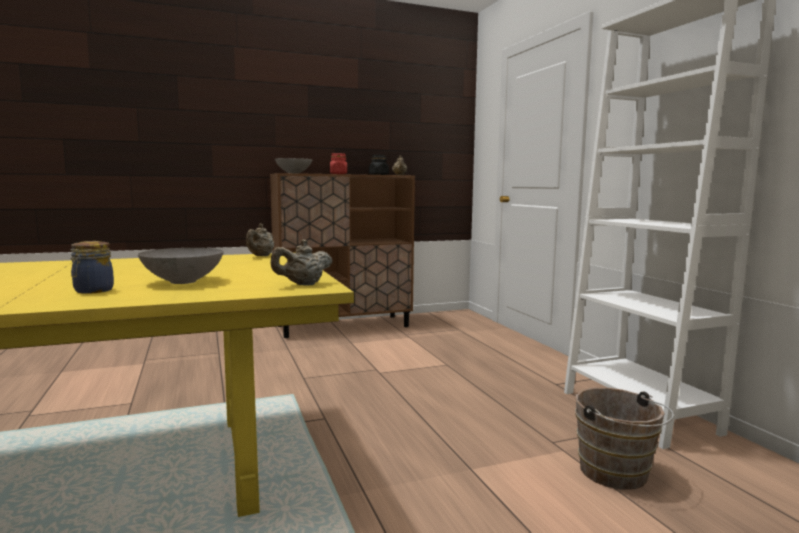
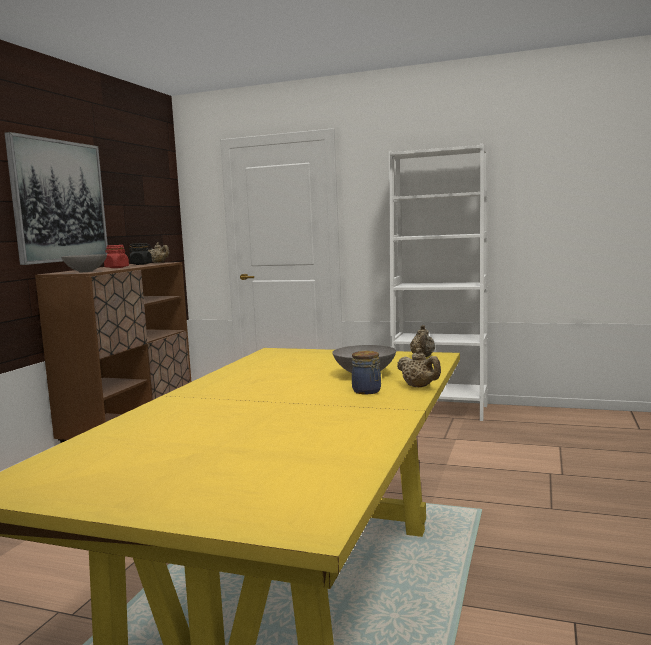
camera: 50 degrees left, 0 degrees up
beige teapot [246,224,274,256] -> beige teapot moved to [397,348,441,388]
brown bucket [575,388,674,490] -> none
none -> picture [4,132,108,265]

